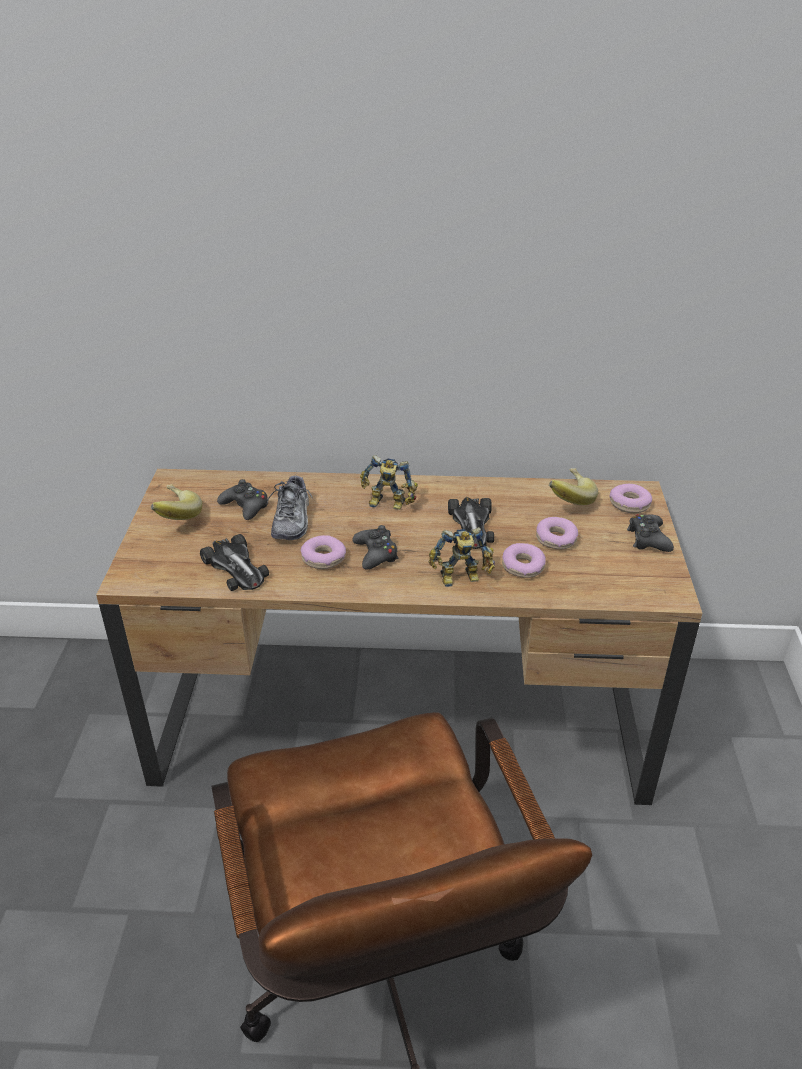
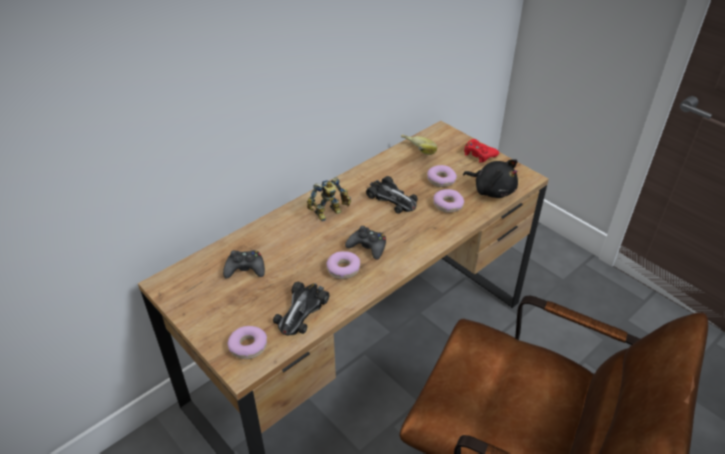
camera: 45 degrees left, 5 degrees up
banana [151,484,202,520] -> none
toy car [200,534,269,591] -> toy car turned 105 degrees clockwise [273,282,329,336]
shoe [267,476,313,540] -> none
toy robot [429,527,495,587] -> none
donut [609,484,652,513] -> donut moved to [227,326,267,359]
black game controller [627,514,674,552] -> red game controller [464,139,499,163]
none -> black plush toy [463,159,518,198]

